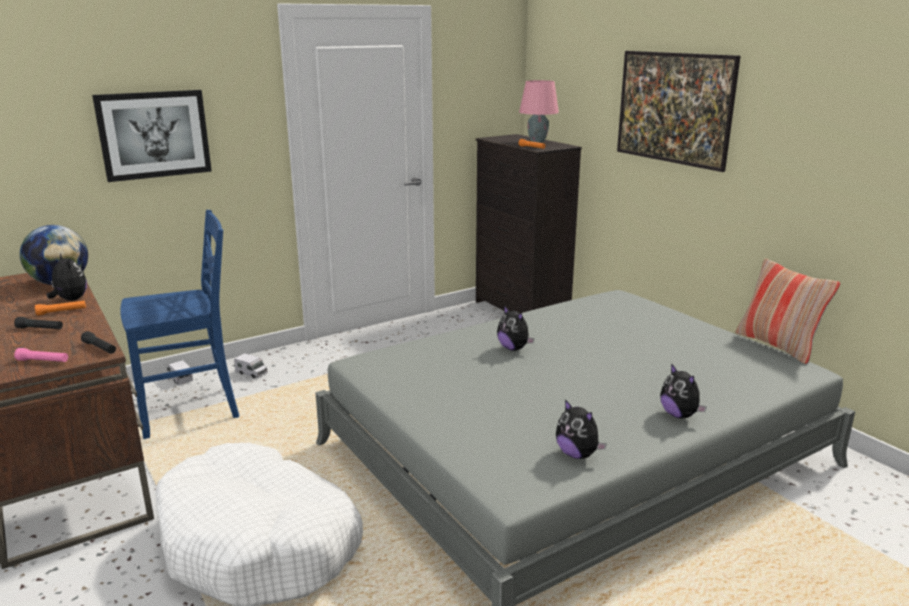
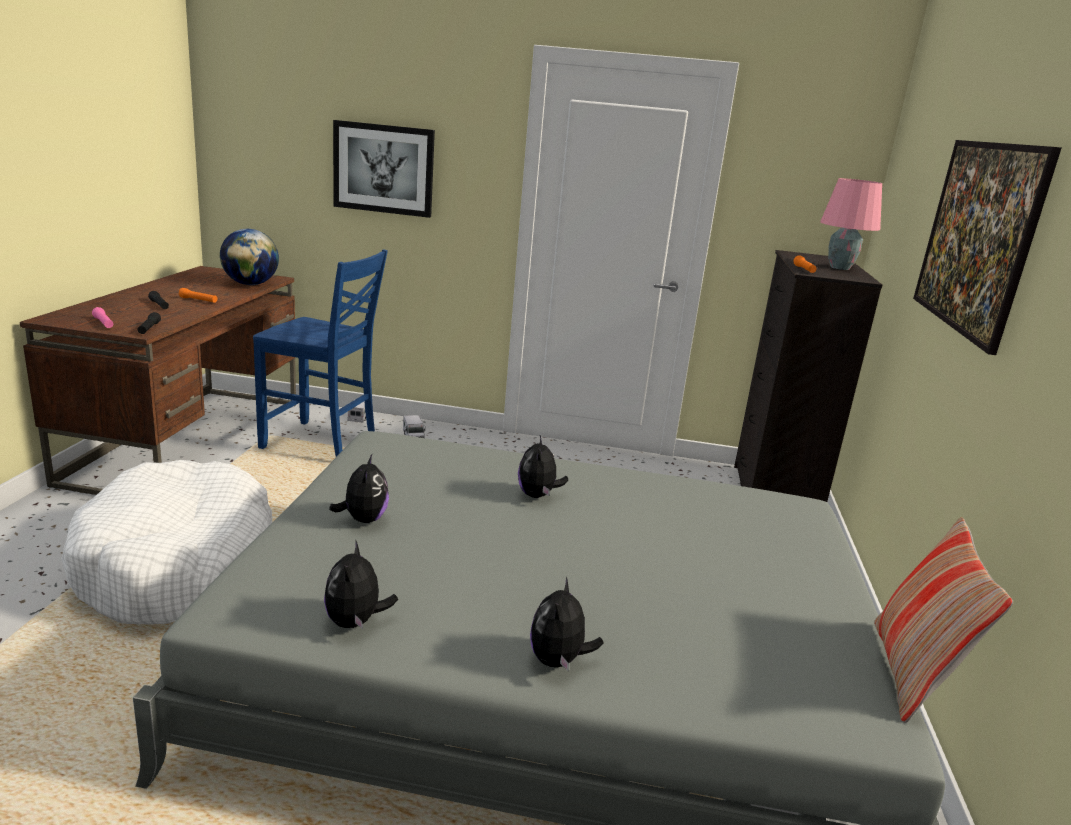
camera: 40 degrees right, 0 degrees up
plush toy [47,253,87,301] -> plush toy moved to [329,454,389,523]

